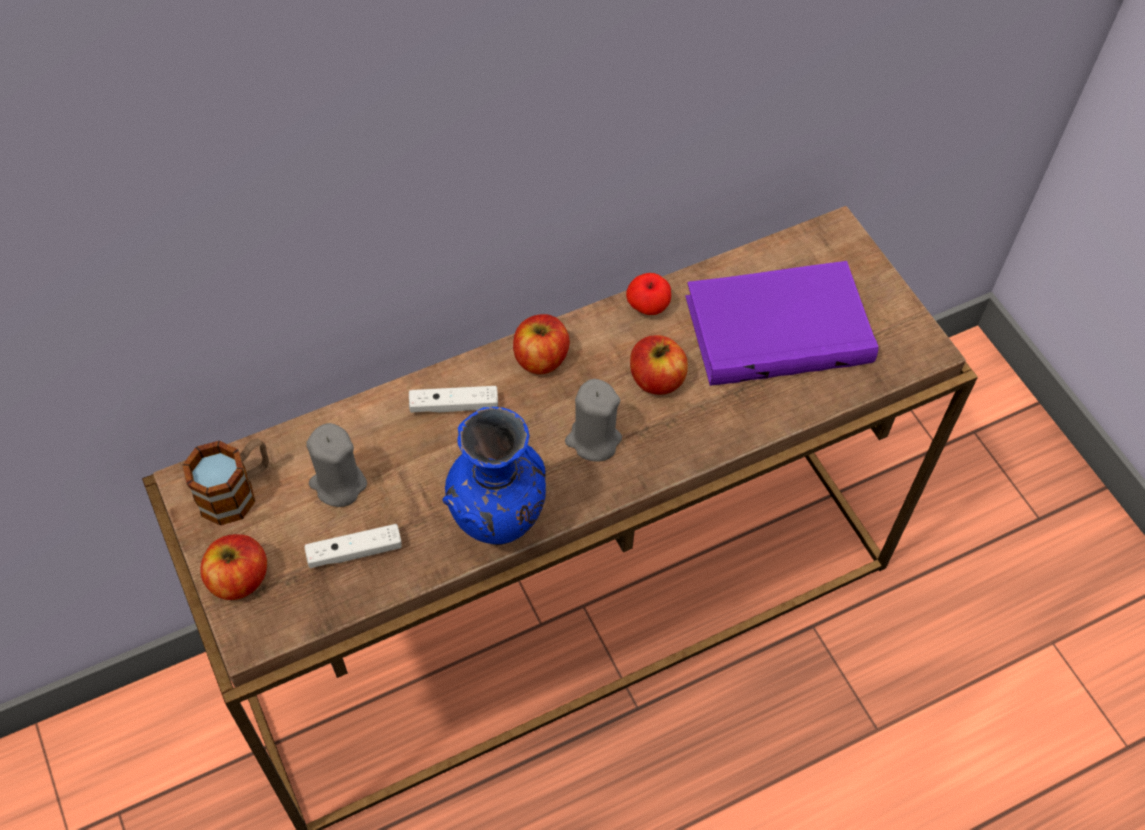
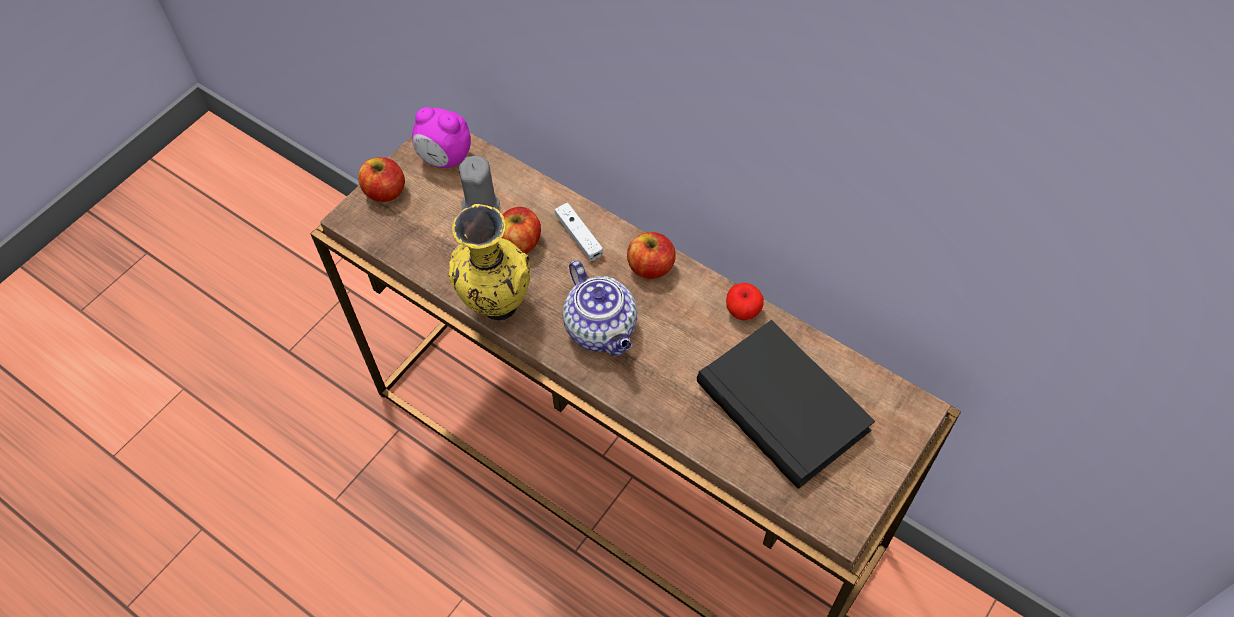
camera: 65 degrees right, 0 degrees up
mug [183,438,269,525] -> alarm clock [412,107,471,168]
white game controller [305,524,402,568] -> none
blue vase [443,407,546,545] -> yellow vase [449,204,530,321]
grey candle [565,379,622,462] -> teapot [563,260,637,356]
apple [630,335,688,395] -> apple moved to [502,207,541,254]
purple book [685,261,879,386] -> black book [697,320,875,489]

